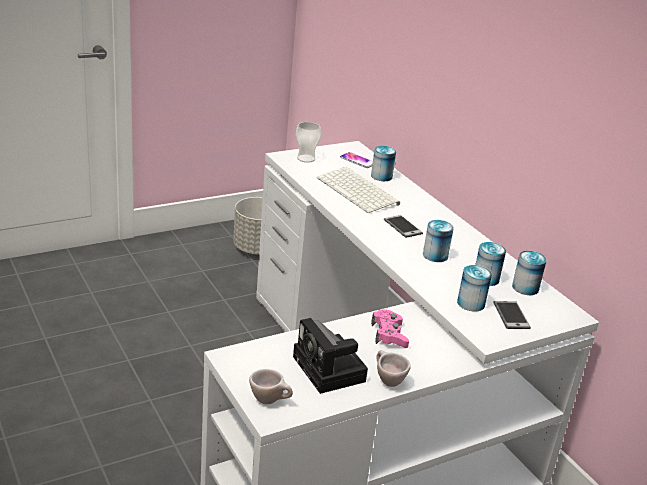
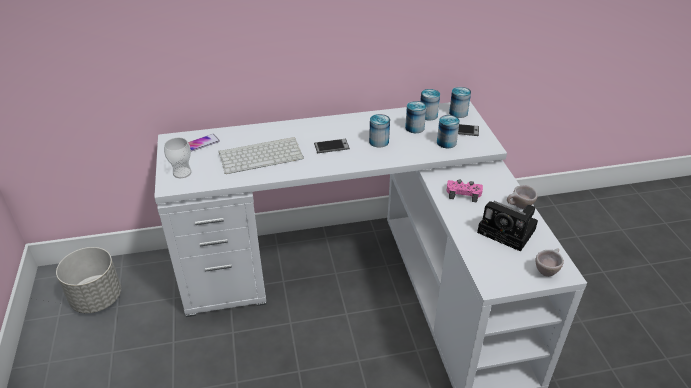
camera: 70 degrees left, 10 degrees up
camera [293,318,368,394] -> camera turned 45 degrees clockwise [477,201,538,252]
can [371,146,396,181] -> can moved to [449,87,471,118]

